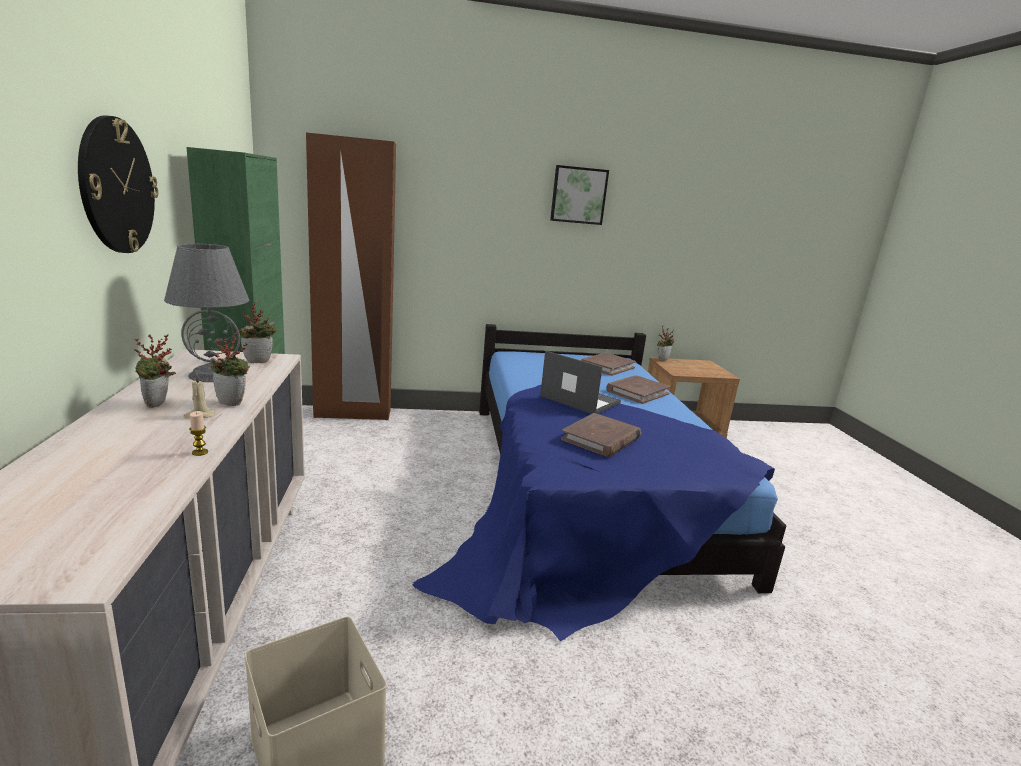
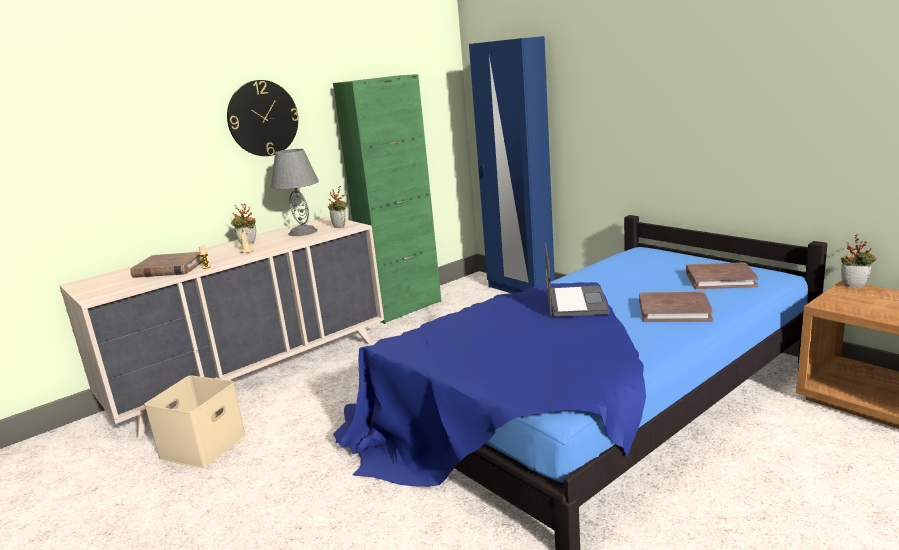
camera: 60 degrees right, 0 degrees up
potted plant [210,331,250,406] -> none
brown wardrobe [306,132,396,420] -> blue wardrobe [469,36,555,294]
picture [550,165,609,225] -> none
brown book [561,413,641,457] -> brown book moved to [130,252,203,278]

